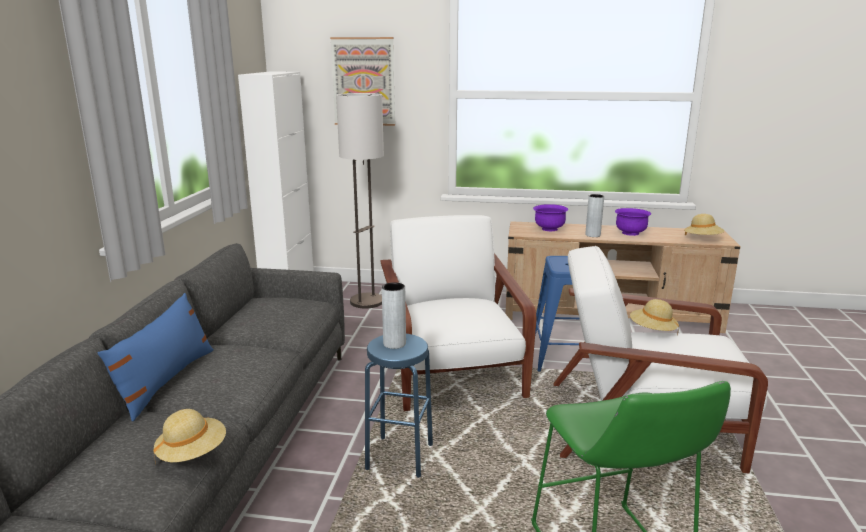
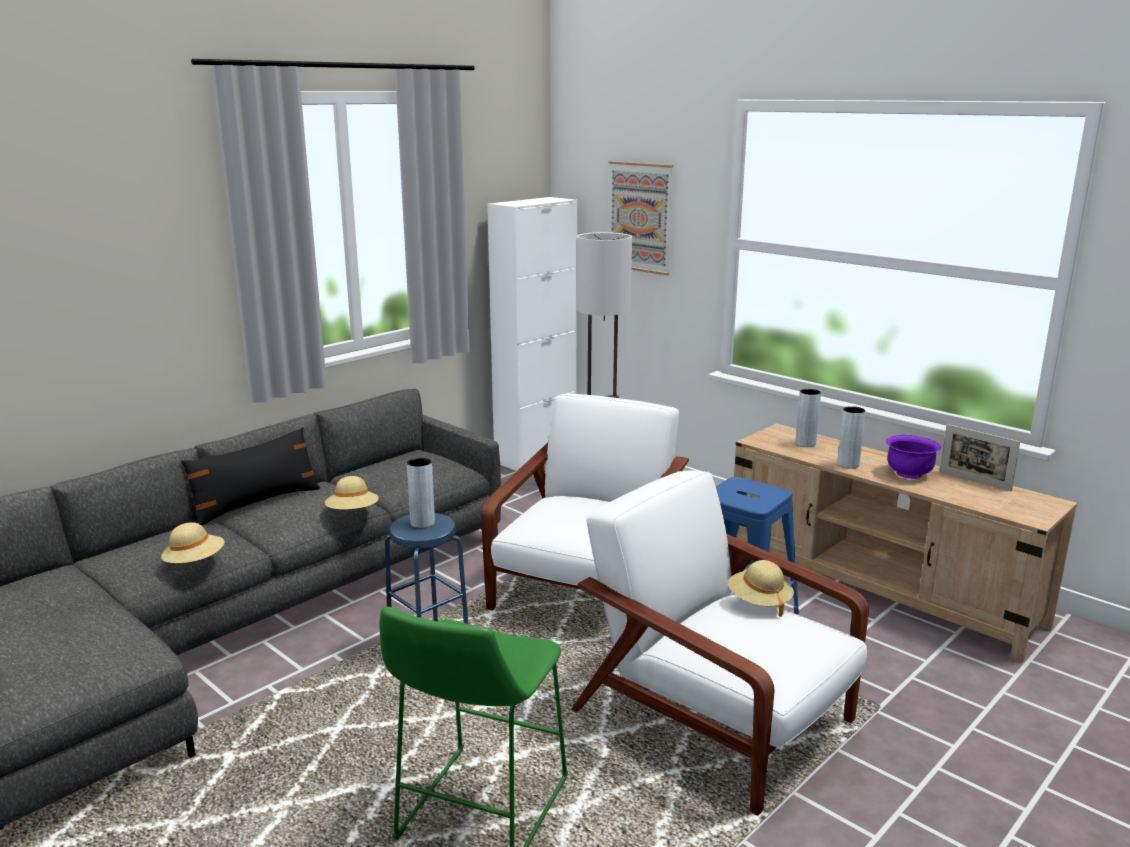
camera: 35 degrees right, 0 degrees up
blue pillow [98,293,214,421] -> black pillow [181,427,320,525]
purple bowl [533,204,568,231] -> grey vase [795,389,821,447]
beige hat [684,214,724,235] -> beige hat moved to [325,476,379,509]
none -> picture frame [940,424,1020,491]

